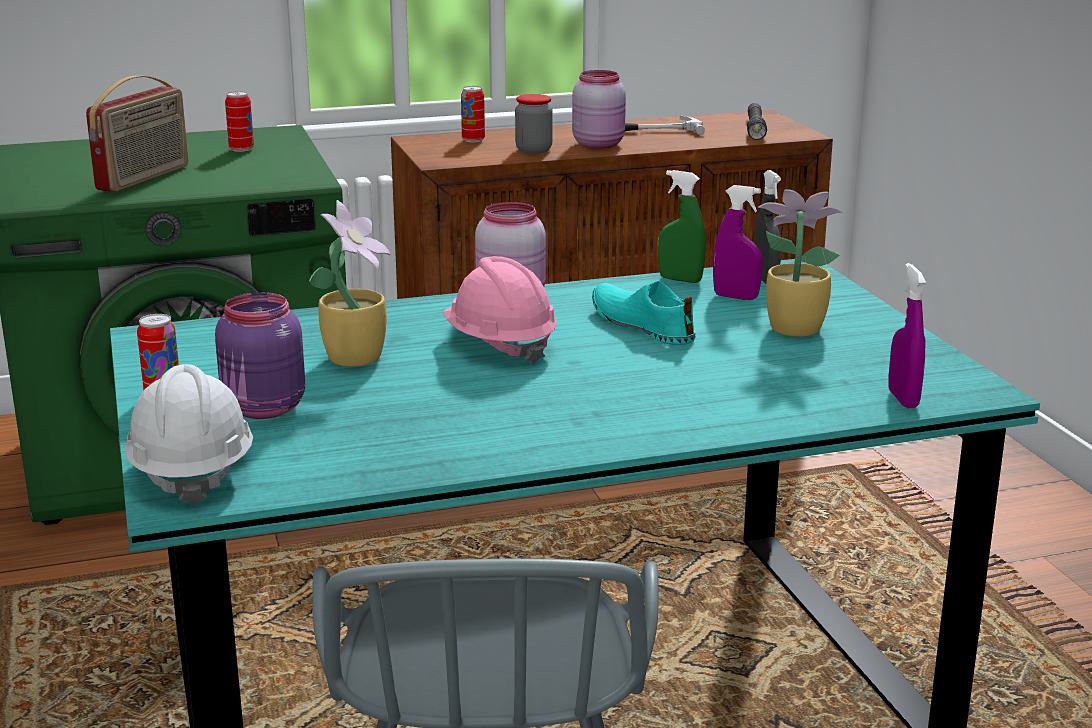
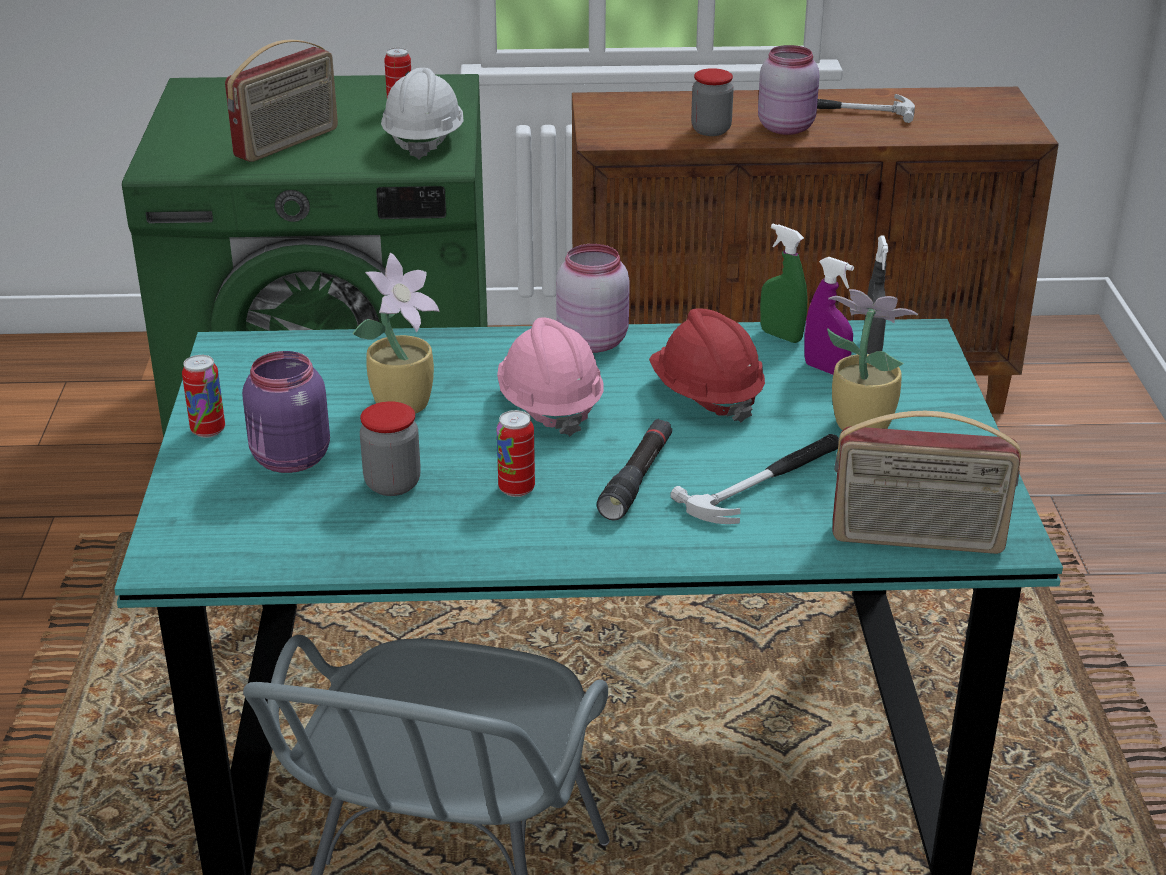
camera: 15 degrees right, 10 degrees up
white hard hat [125,364,253,506] -> white hard hat moved to [381,68,464,160]
can [461,86,485,142] -> can moved to [497,410,535,497]
turquoise shoe [592,281,695,345] -> red hard hat [649,308,765,423]
black flashlight [747,103,767,140] -> black flashlight moved to [597,419,672,520]
purple spray bottle [888,263,926,408] -> radio [833,411,1021,554]
none -> jar [360,401,421,496]
none -> hammer [671,434,839,524]

